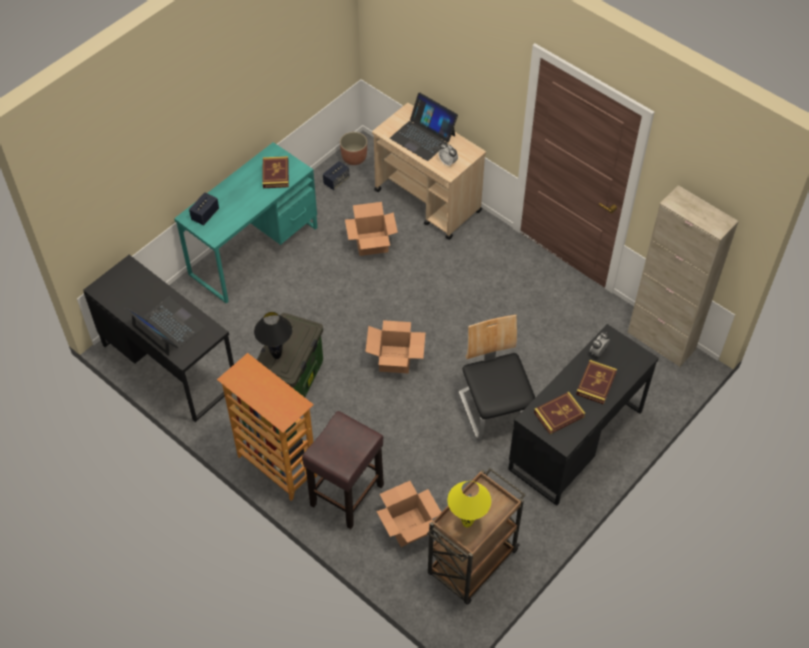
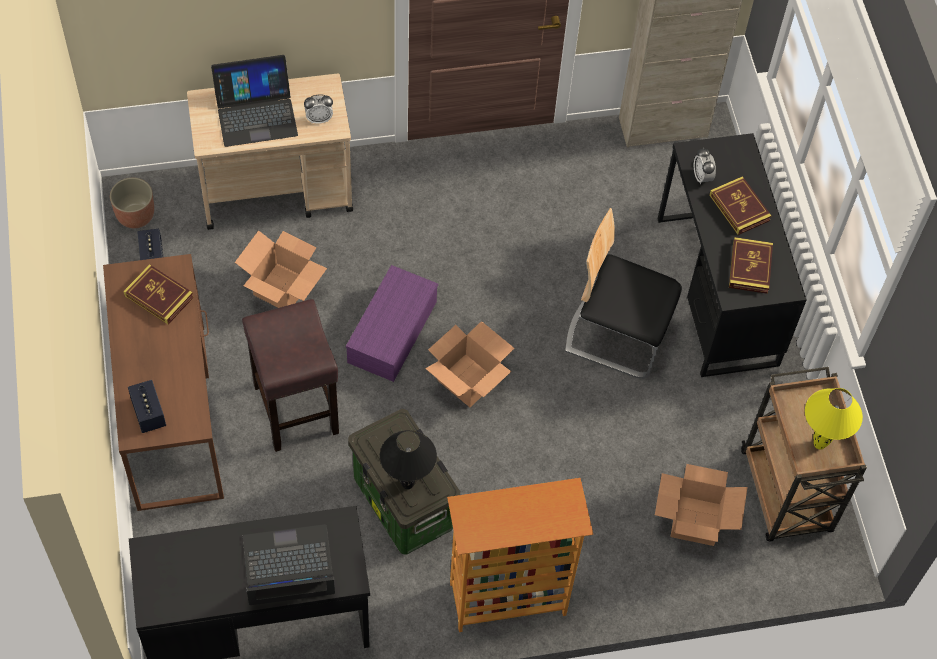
camera: 55 degrees left, 5 degrees up
turquoise desk [174,142,317,304] -> brown desk [103,254,224,511]
brown stool [302,411,384,529] -> brown stool moved to [242,299,339,452]
none -> purple storage box [346,265,438,382]

